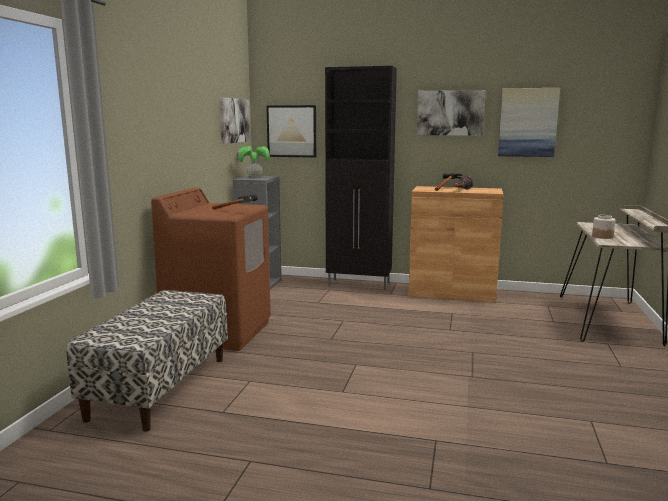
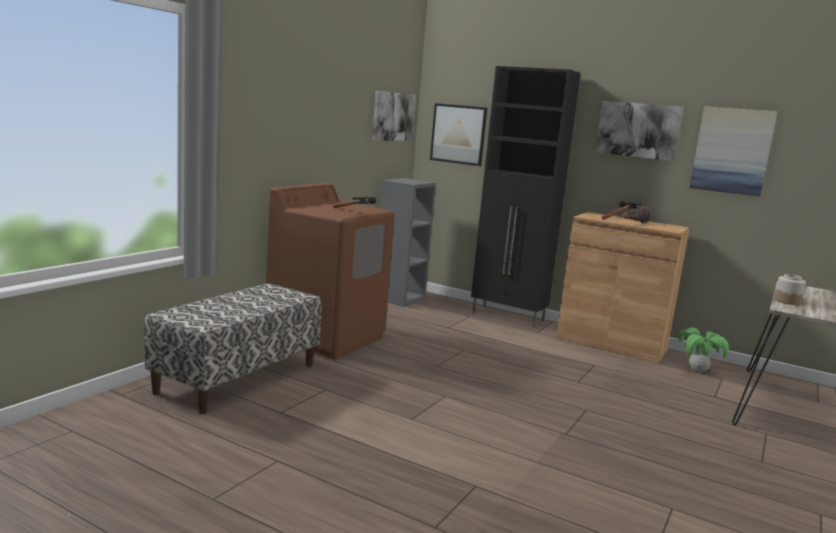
camera: 15 degrees right, 0 degrees up
potted plant [238,146,270,178] -> potted plant moved to [679,327,729,372]

